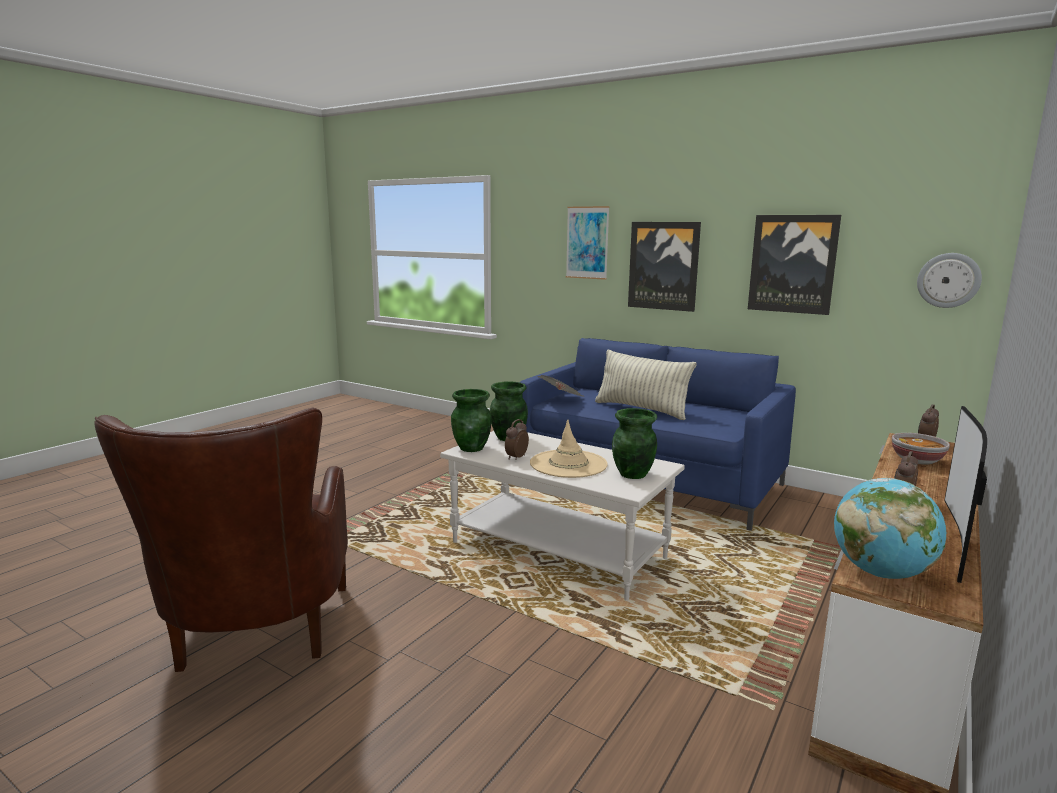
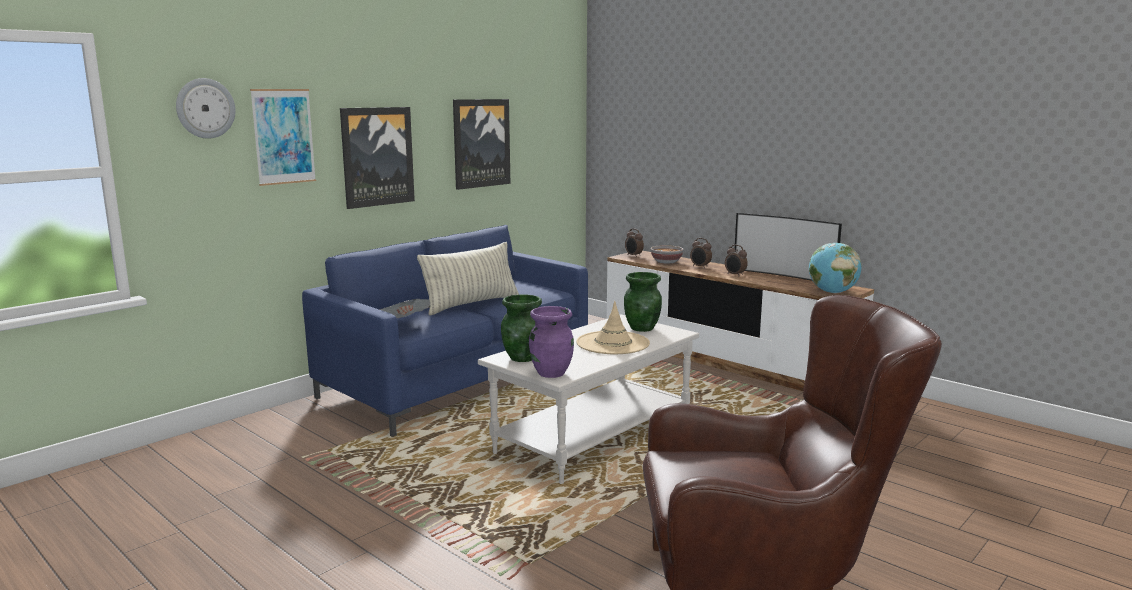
camera: 80 degrees left, 0 degrees up
green vase [451,389,492,452] -> purple vase [529,306,574,378]
alarm clock [505,419,529,460] -> alarm clock moved to [690,238,712,268]
wall clock [917,253,982,308] -> wall clock moved to [176,78,235,139]

